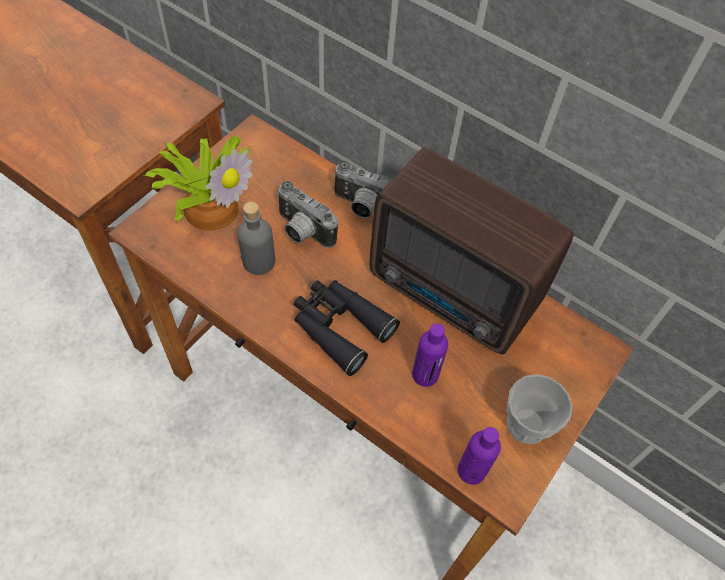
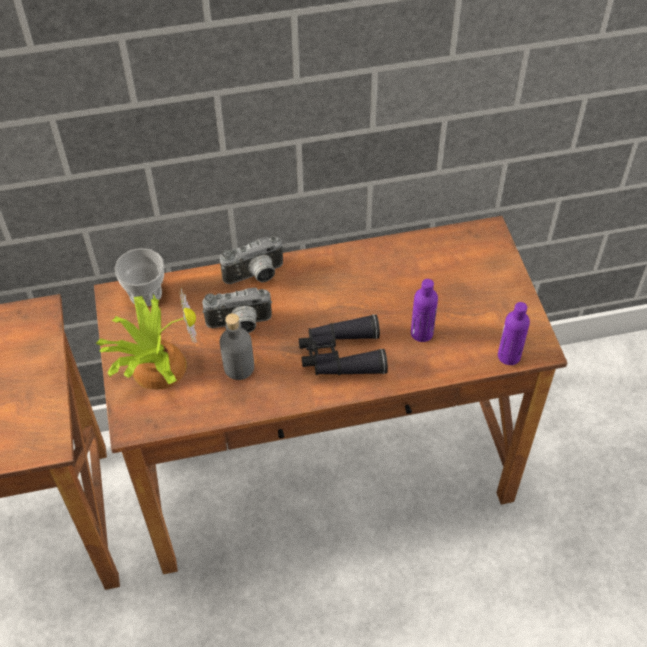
camera: 45 degrees left, 5 degrees down
radio [370,147,574,354] -> none
cup [507,374,572,444] -> cup moved to [115,248,164,306]

